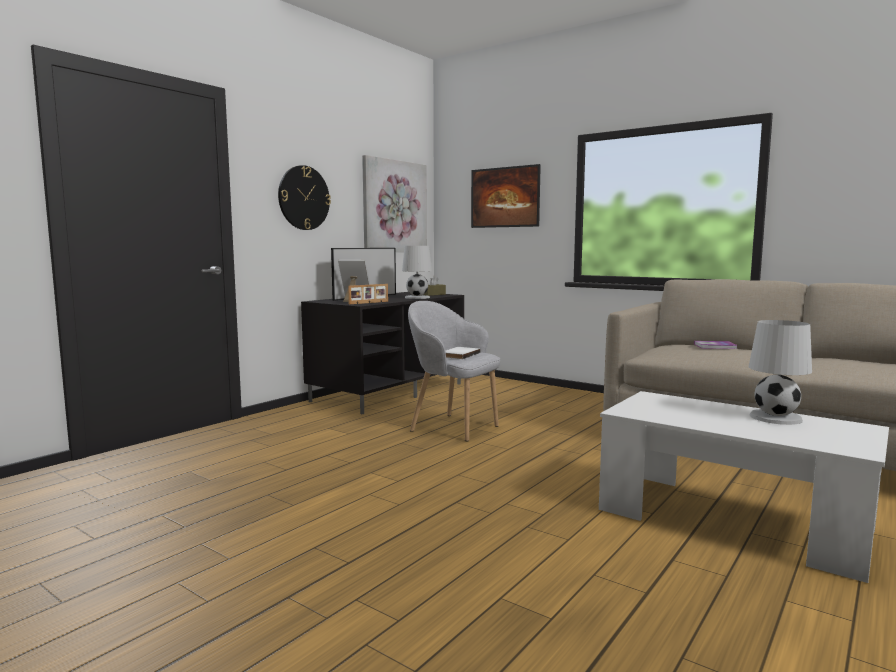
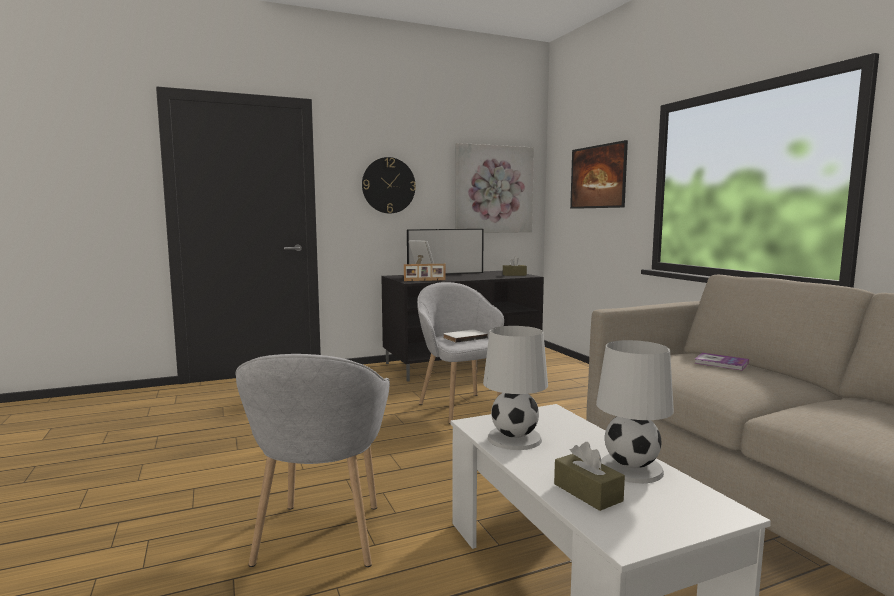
camera: 30 degrees right, 0 degrees up
white table lamp [402,246,432,299] -> white table lamp moved to [483,326,548,450]
none -> grey armchair [236,354,390,567]
none -> brown tissue box [554,442,625,511]

